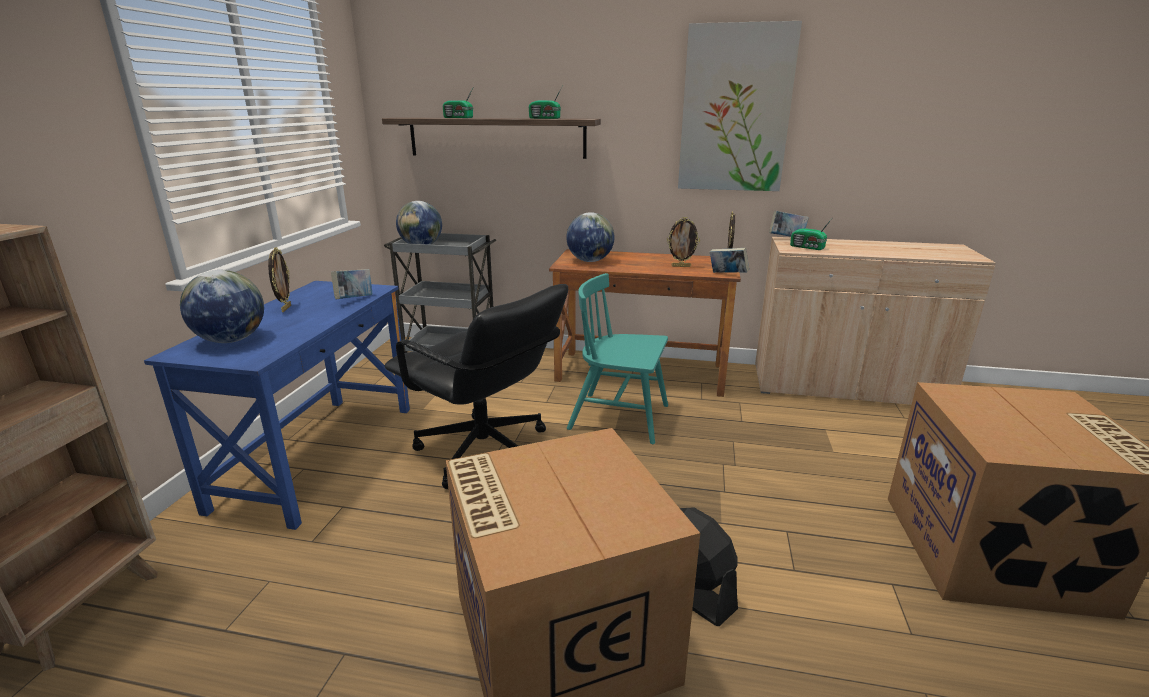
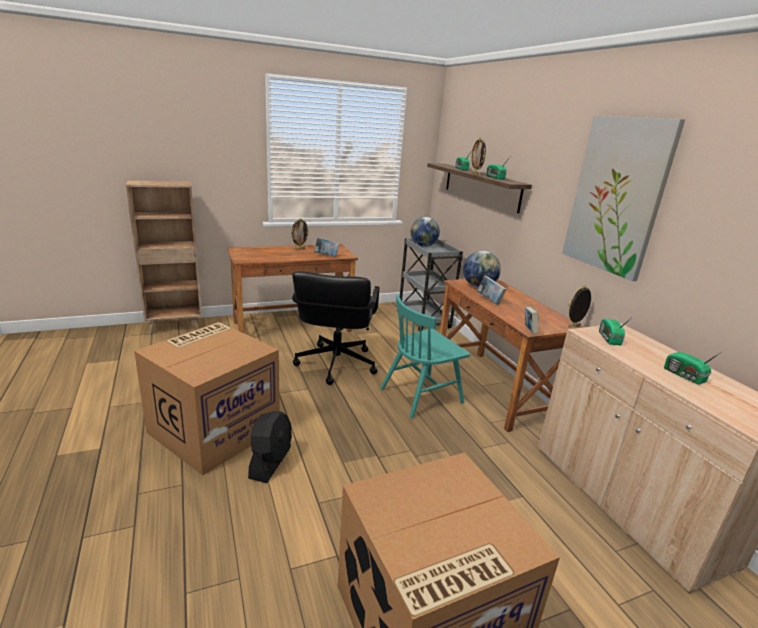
camera: 55 degrees right, 0 degrees up
blue desk [144,281,410,530] -> brown desk [227,244,358,333]
globe [180,270,264,343] -> none
turquoise chair [567,273,668,444] -> turquoise chair turned 105 degrees counterclockwise [380,295,470,419]
picture frame [667,217,700,267] -> picture frame moved to [470,137,486,175]
book [769,211,809,237] -> book moved to [477,276,507,305]
none -> radio [664,351,723,385]

